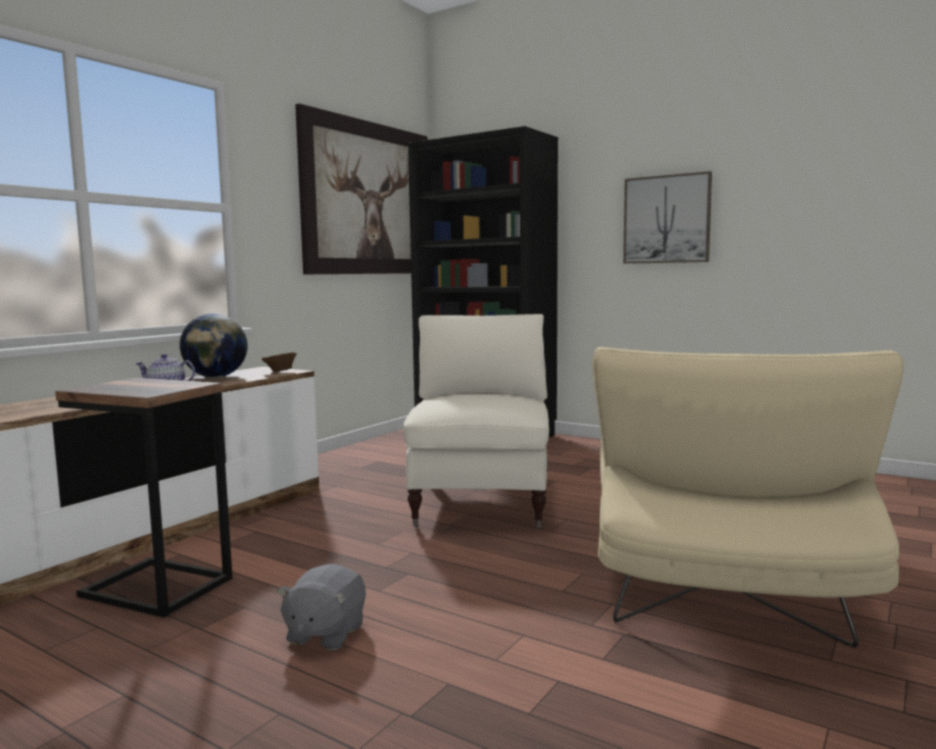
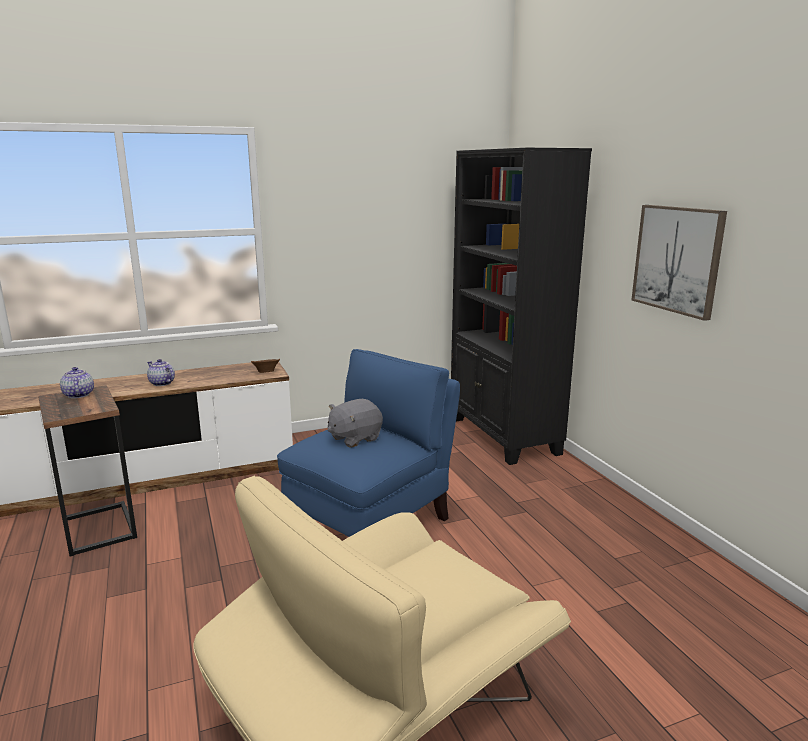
camera: 35 degrees right, 10 degrees up
globe [180,313,248,378] -> none
grey plush toy [277,564,366,650] -> grey plush toy moved to [327,399,383,447]
picture [295,103,428,275] -> none
beige armchair [404,314,549,529] -> blue armchair [277,349,460,537]
none -> teapot [60,367,94,398]

